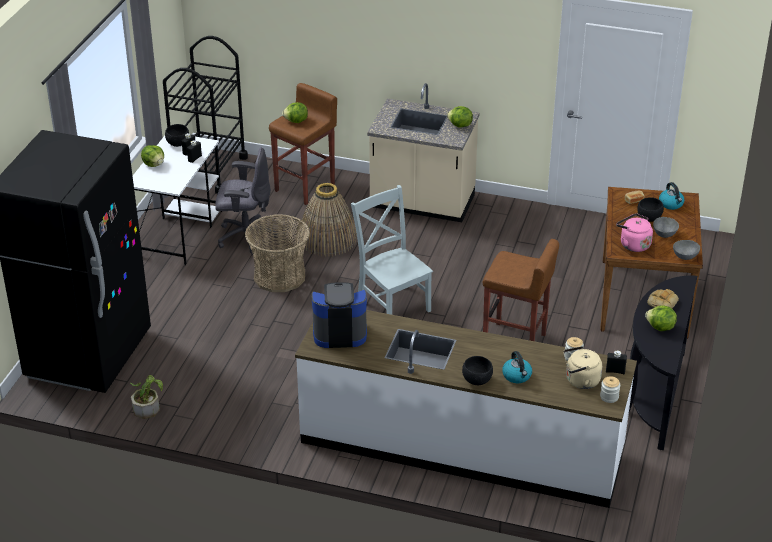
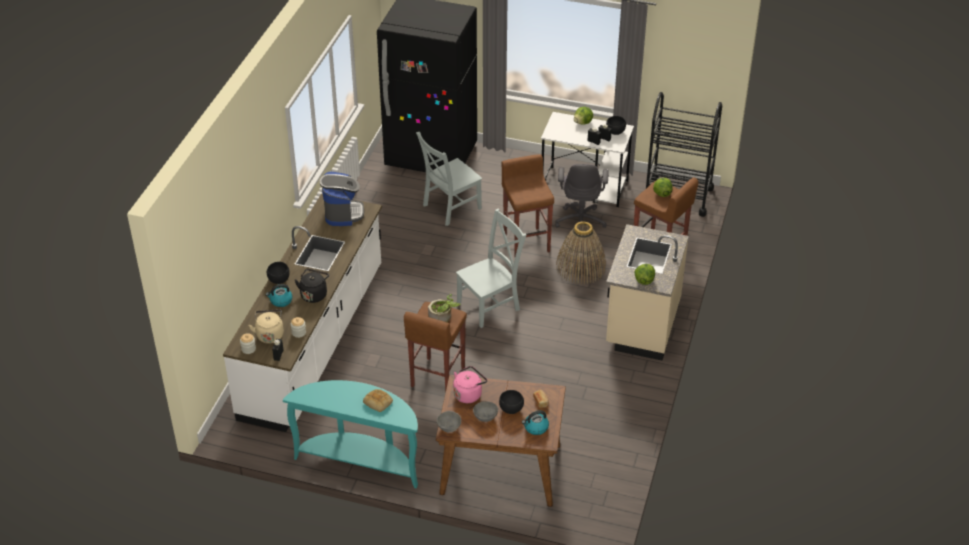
camera: 90 degrees right, 5 degrees up
potted plant [130,375,163,419] -> potted plant moved to [428,294,460,323]
basket [245,214,310,292] -> brown stool [502,154,554,257]
black console table [629,276,697,450] -> turquoise console table [283,380,418,488]
lettuce [645,305,677,331] -> none
none -> black kettle [295,269,329,303]
none -> grey chair [416,132,482,226]

